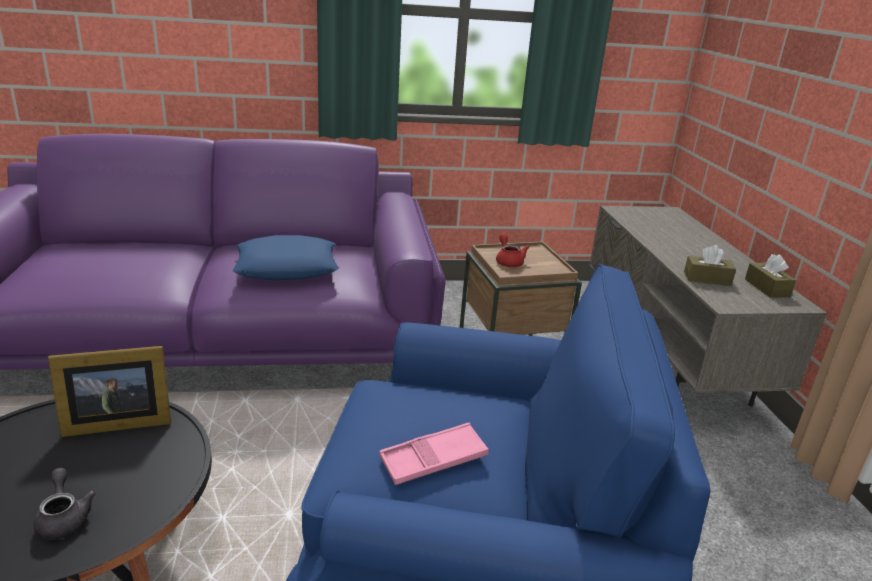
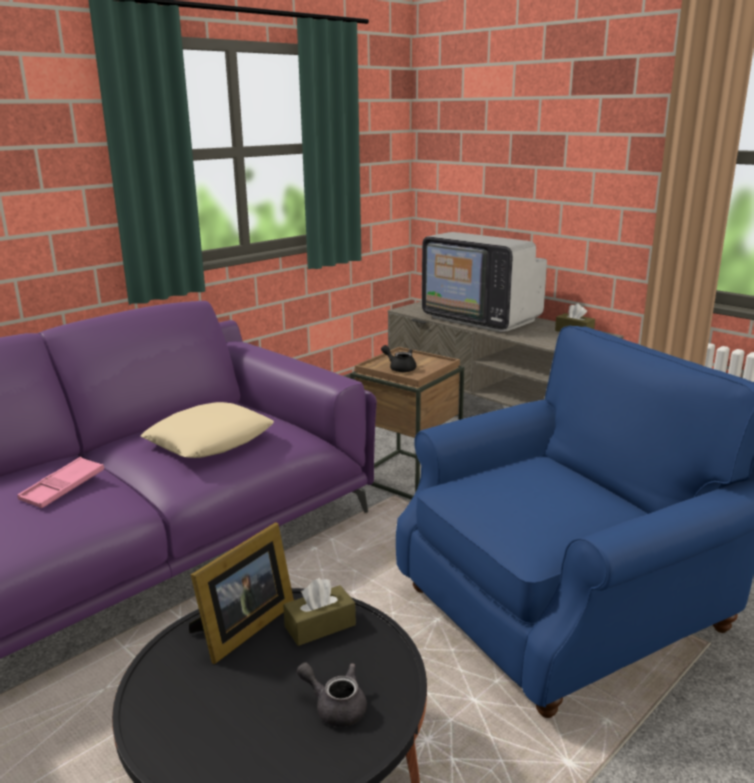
camera: 35 degrees left, 5 degrees down
blue pillow [233,235,339,280] -> beige pillow [141,402,274,458]
pink tray [379,423,489,485] -> pink tray moved to [17,457,104,508]
red teapot [496,233,529,267] -> black teapot [381,345,416,372]
brown tissue box [684,245,736,286] -> brown tissue box moved to [283,578,356,646]
none -> television [422,232,547,332]

